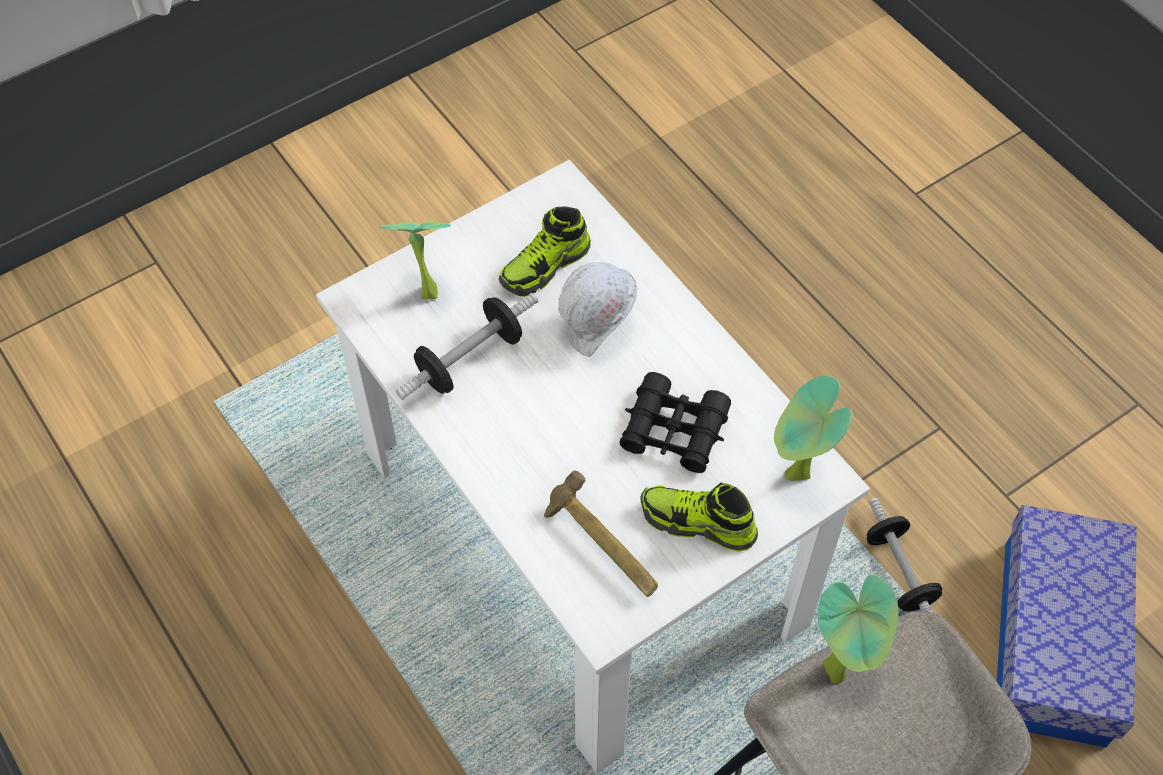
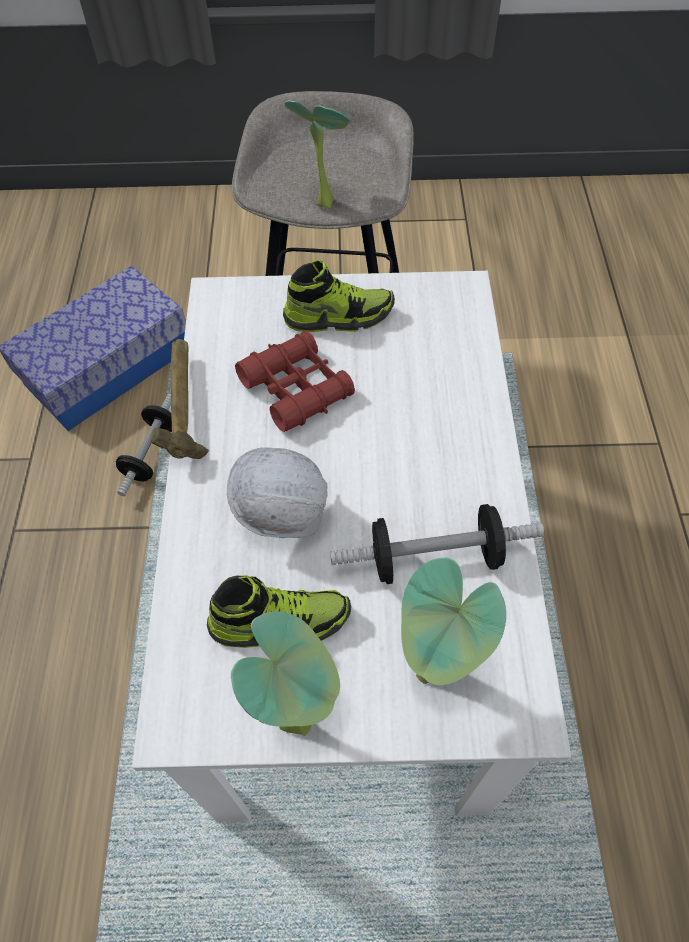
camera: 145 degrees left, 0 degrees up
hammer [544,470,658,597] -> hammer moved to [150,339,209,459]
black binoculars [619,372,731,473] -> red binoculars [235,330,355,432]
shoe [640,482,758,552] -> shoe turned 60 degrees counterclockwise [283,260,395,332]
potted plant [774,376,852,481] -> potted plant moved to [231,611,340,736]

